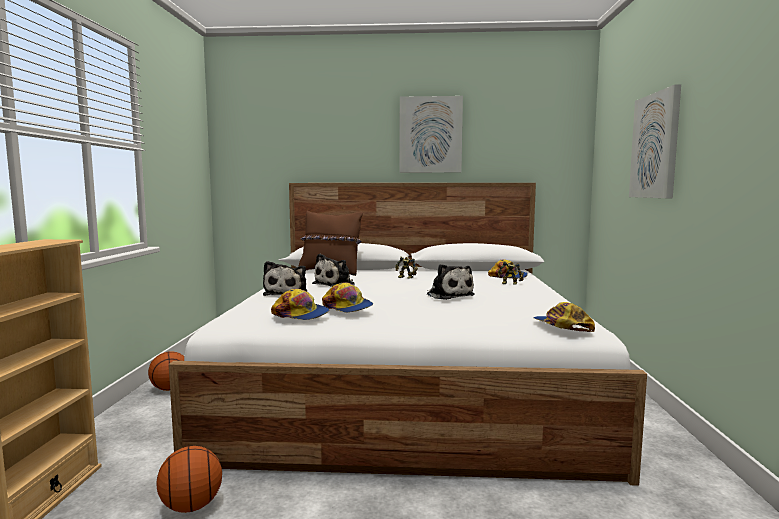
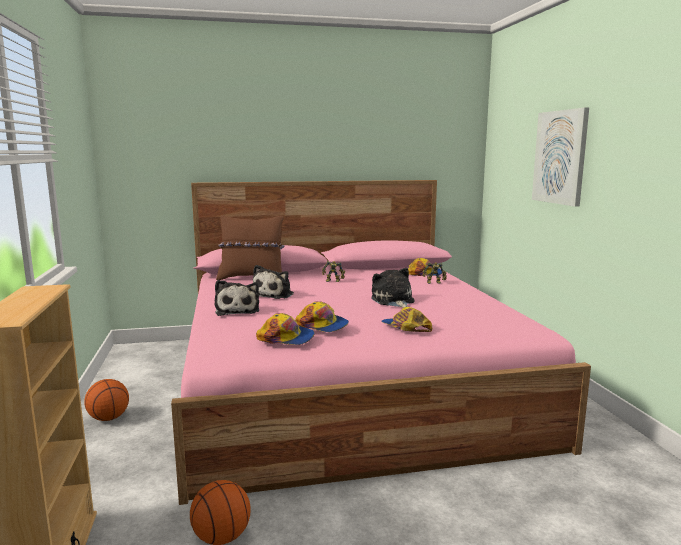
camera: 15 degrees left, 5 degrees up
white bed [169,183,647,486] -> pink bed [171,180,591,505]
picture [399,96,463,173] -> none
plush toy [427,264,475,300] -> plush toy turned 150 degrees counterclockwise [371,268,415,308]
cap [533,302,595,332] -> cap moved to [381,307,432,332]

